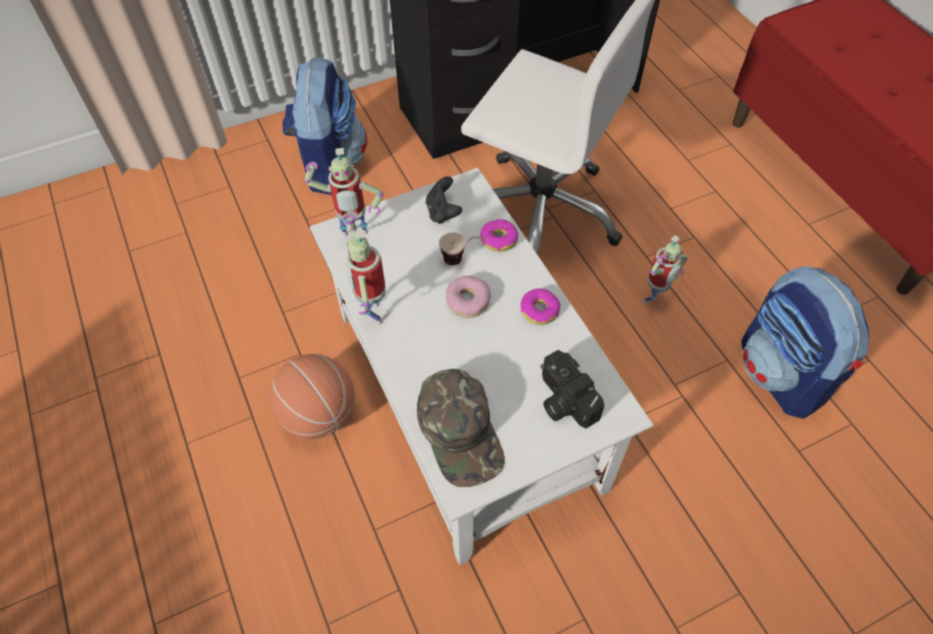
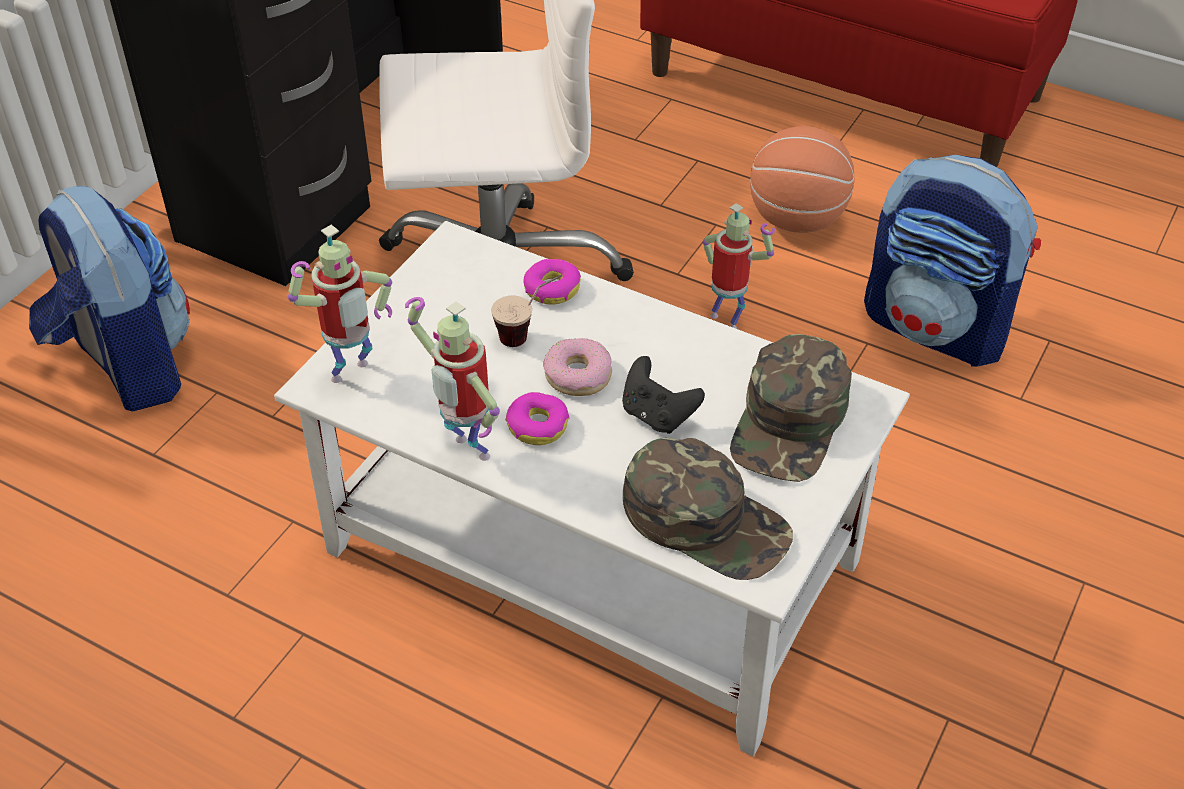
camera: 35 degrees left, 10 degrees down
basketball [269,354,355,439] -> basketball moved to [750,126,855,233]
black game controller [426,176,462,224] -> black game controller moved to [622,356,705,434]
donut [520,289,561,325] -> donut moved to [506,392,570,445]
camera [541,350,605,429] -> green cap [730,334,852,482]
toy robot [643,235,688,304] -> toy robot turned 60 degrees counterclockwise [702,203,775,329]

